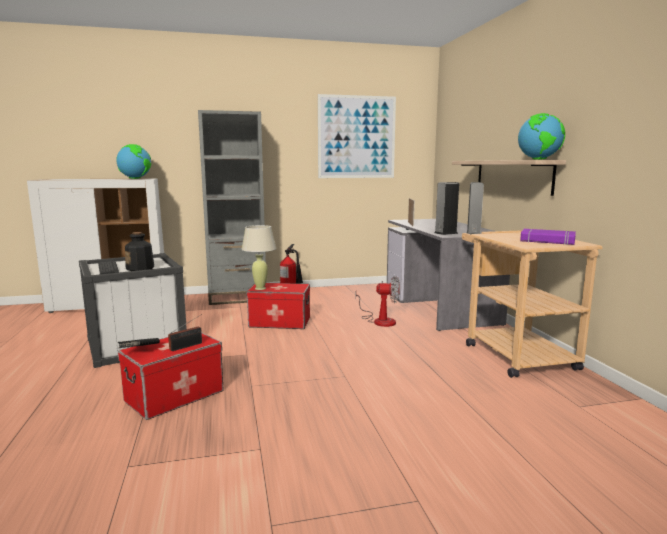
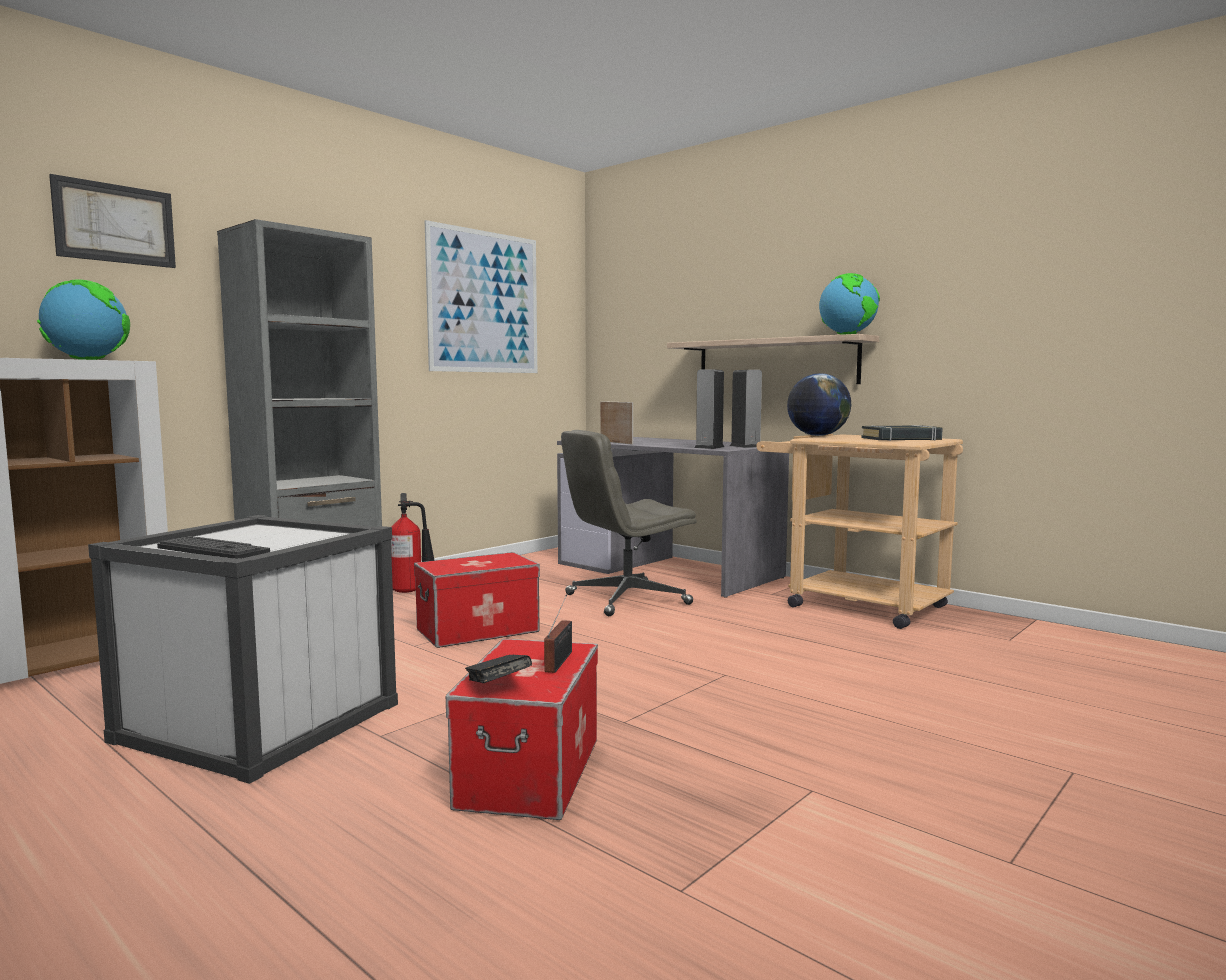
camera: 35 degrees left, 5 degrees down
bottle [125,232,154,271] -> none
beige table lamp [241,225,277,290] -> none
fan [356,276,400,327] -> grey office chair [561,430,697,616]
purple book [520,229,576,245] -> black book [861,425,943,441]
none -> picture [49,174,176,268]
none -> globe [787,373,851,436]

